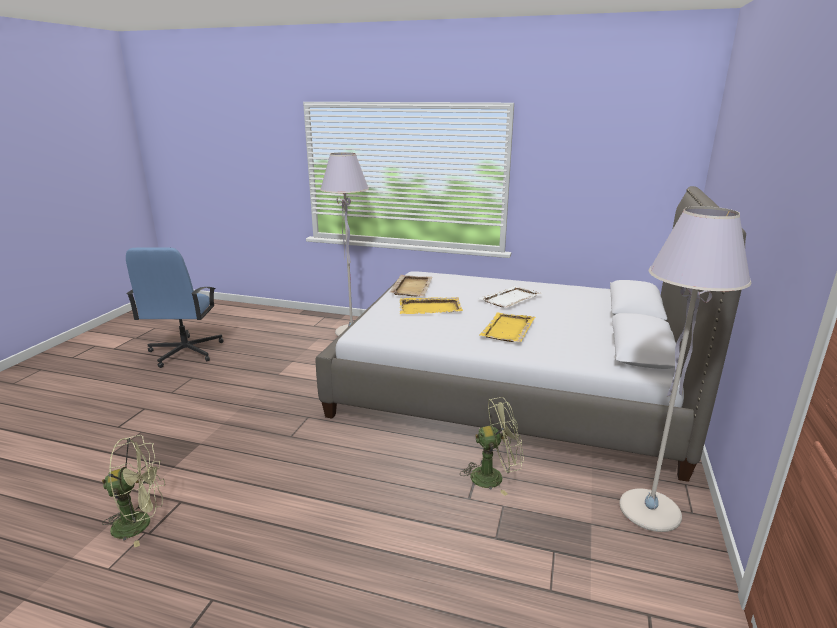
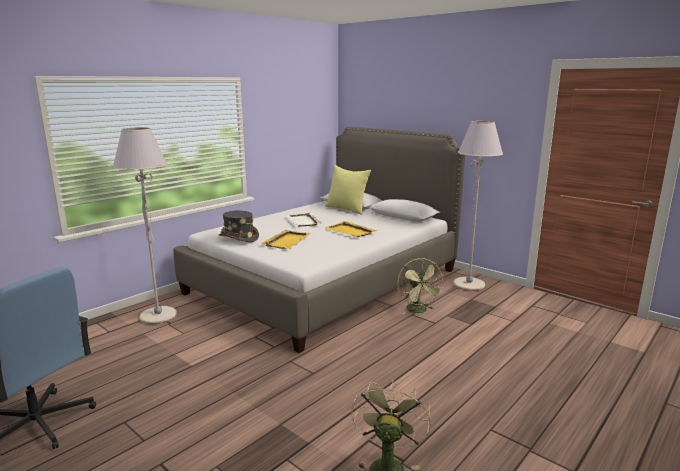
camera: 65 degrees left, 5 degrees down
beige tray [389,275,432,297] -> grey hat [219,210,259,242]
green fan [460,397,524,496] -> green fan turned 150 degrees clockwise [397,258,444,314]
none -> yellow pillow [325,165,371,215]

